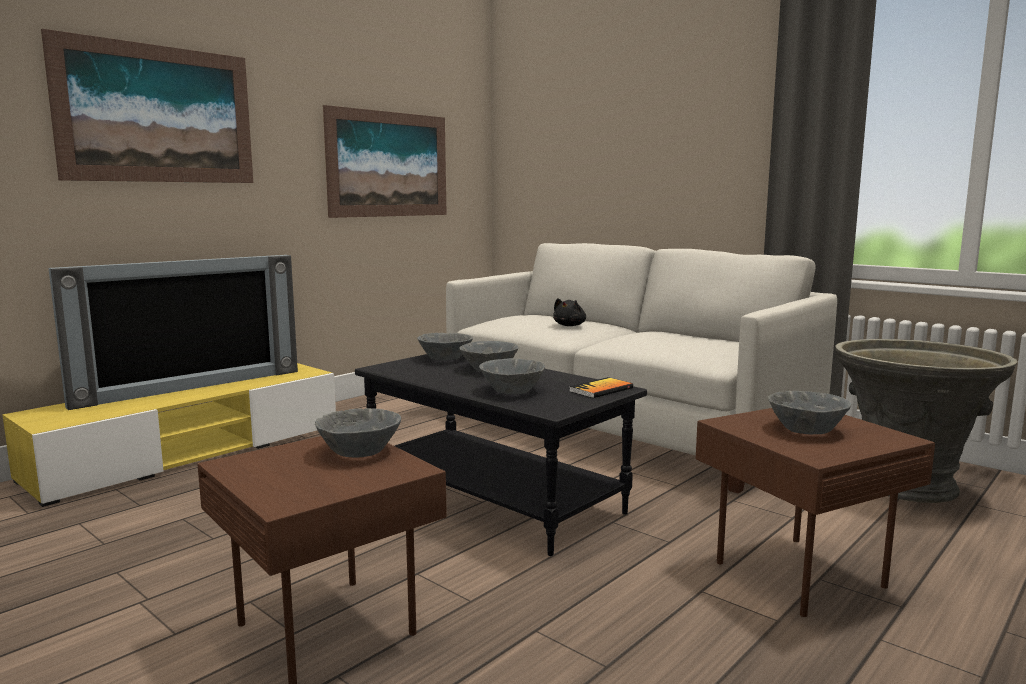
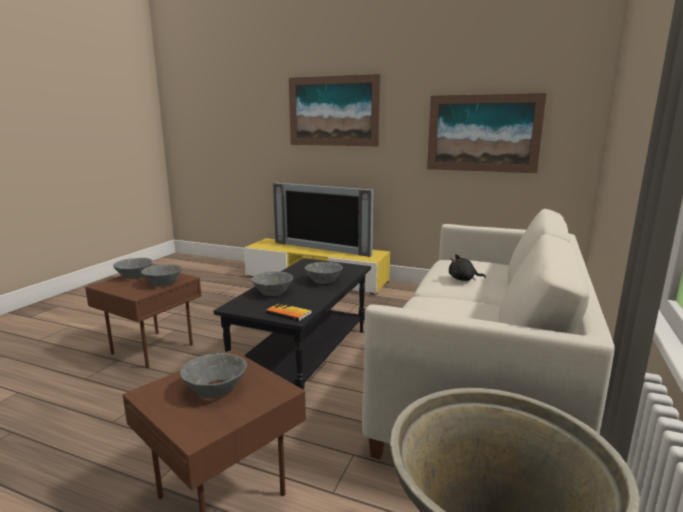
camera: 70 degrees right, 5 degrees up
grey bowl [417,333,473,360] -> grey bowl moved to [113,258,153,279]

